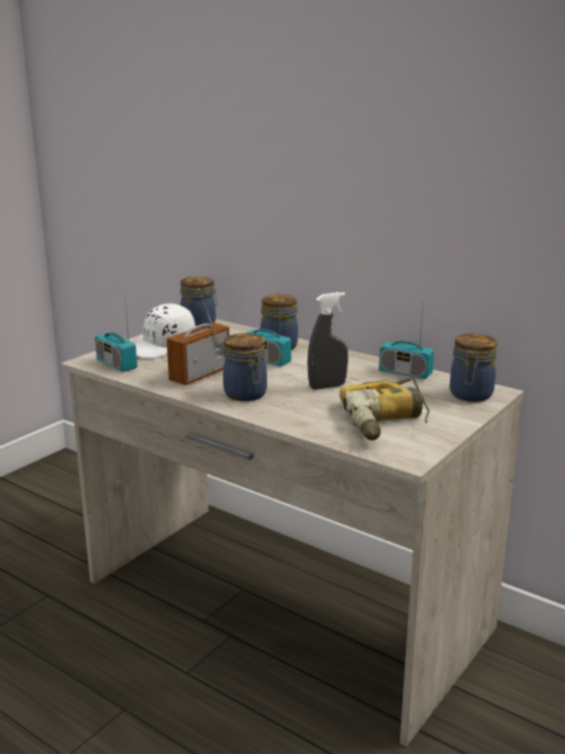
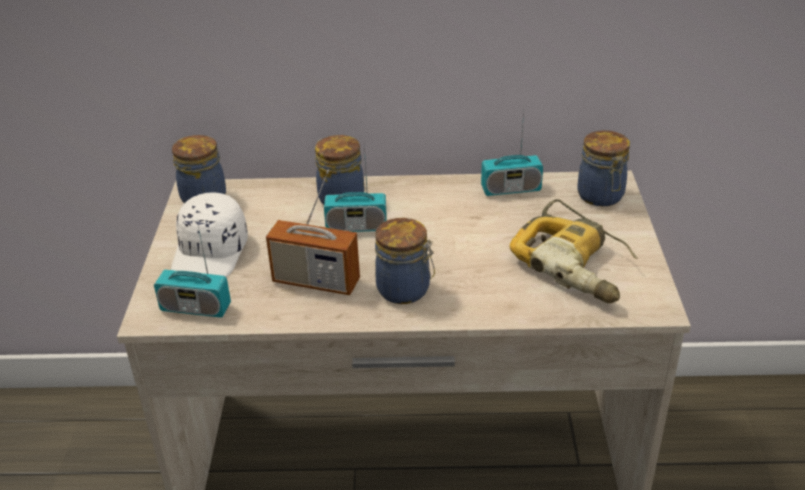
camera: 35 degrees left, 15 degrees up
radio [167,288,229,385] -> radio turned 75 degrees counterclockwise [266,170,360,295]
grey spray bottle [307,292,348,390] -> none

